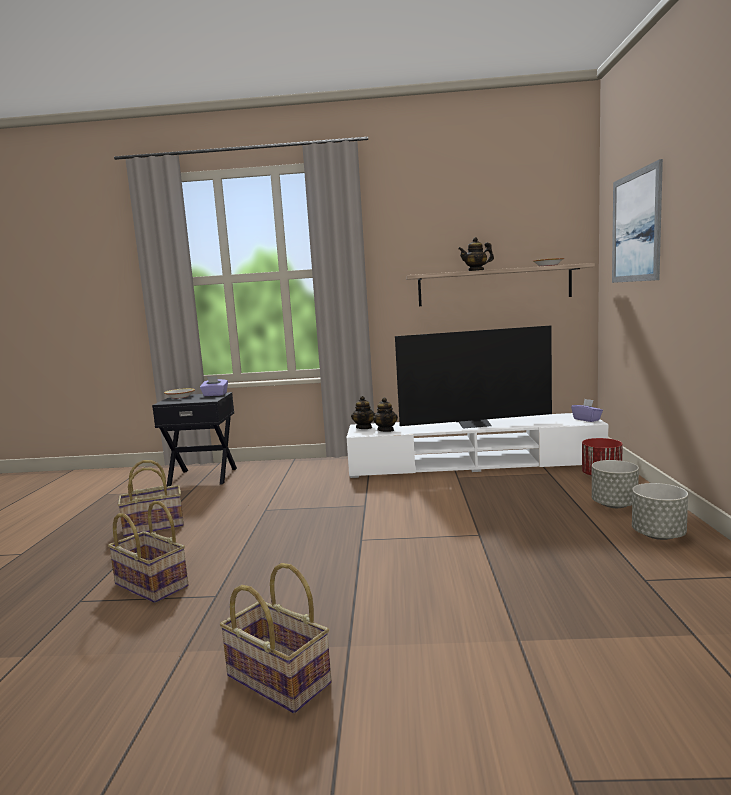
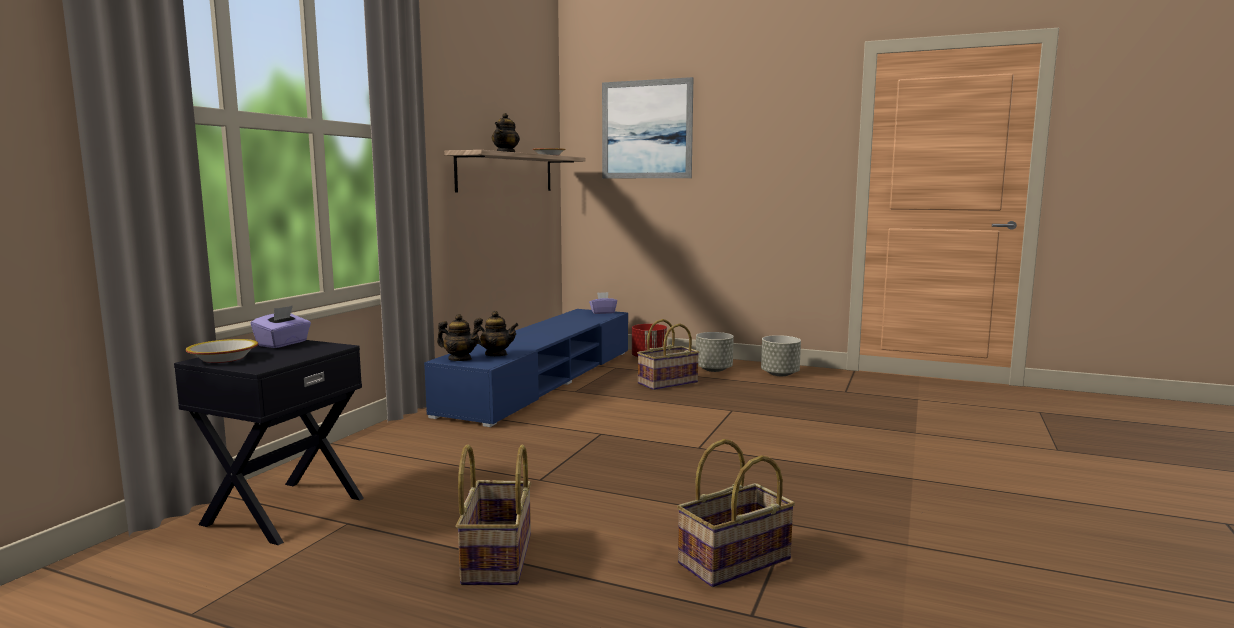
camera: 70 degrees left, 0 degrees up
basket [220,563,332,714] -> basket moved to [637,319,699,390]
white tv stand [347,413,608,478] -> blue tv stand [424,309,628,427]
television [395,325,552,428] -> none

